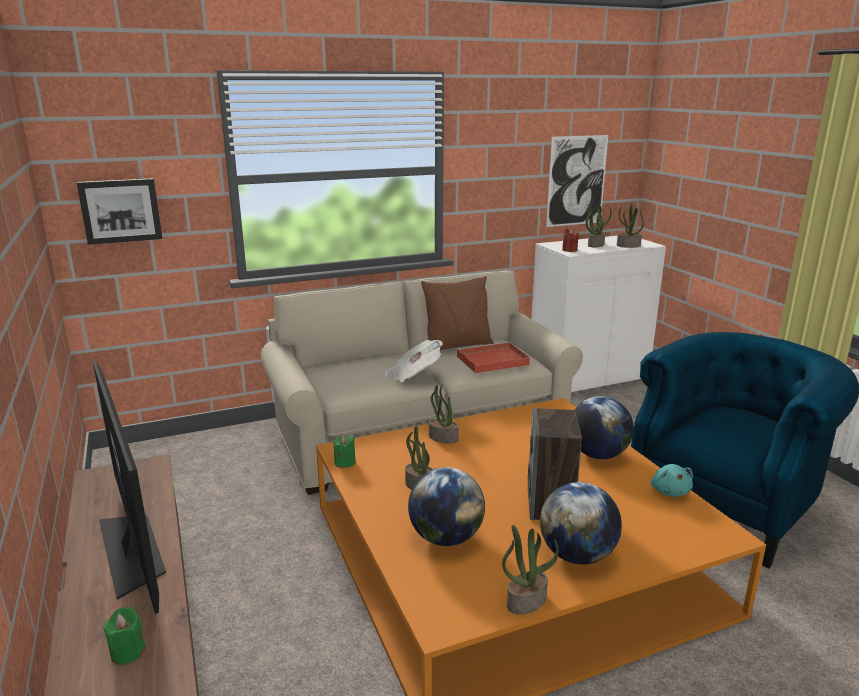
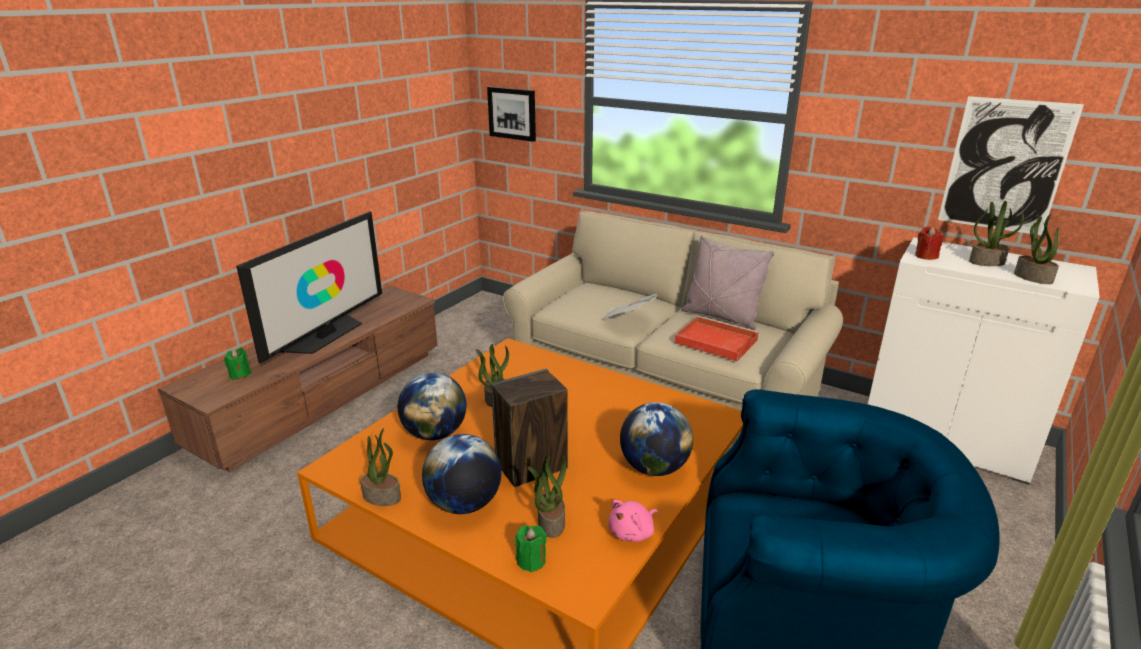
camera: 55 degrees right, 5 degrees up
green candle [334,435,356,468] -> green candle moved to [515,526,547,572]
brown pillow [421,276,494,350] -> purple pillow [682,235,774,330]
potted plant [429,385,459,444] -> potted plant moved to [528,455,566,538]
turquoise plush toy [651,464,693,497] -> pink plush toy [608,500,658,542]

